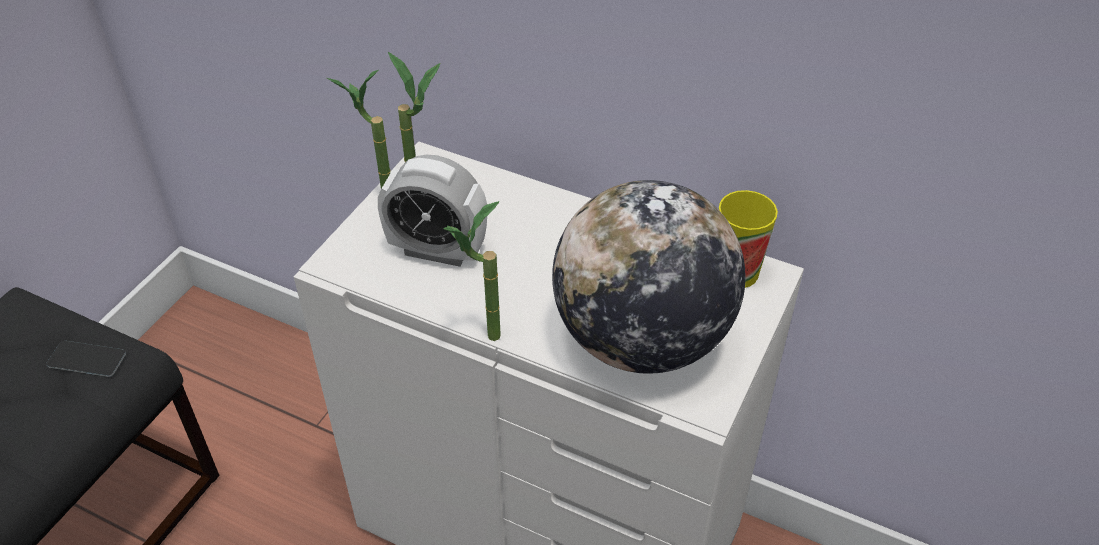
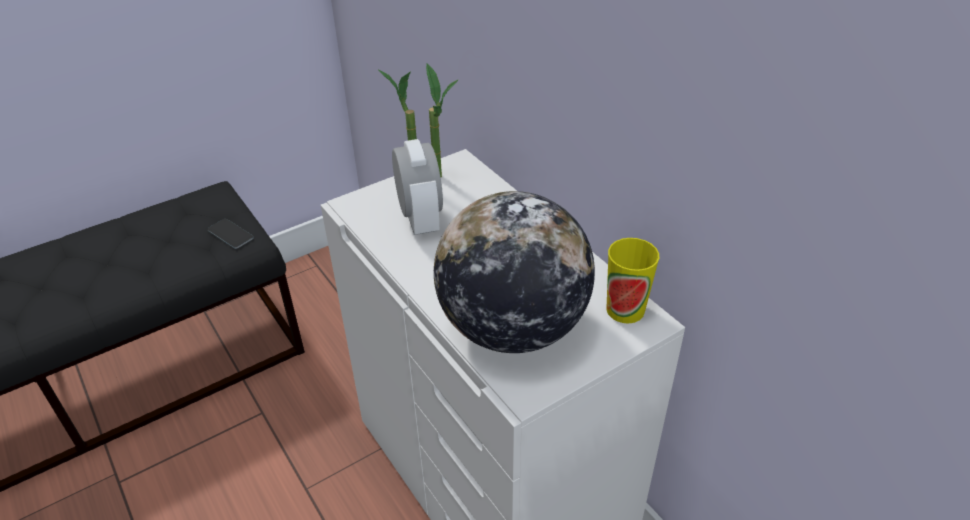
camera: 30 degrees right, 5 degrees down
alarm clock [378,155,487,267] -> alarm clock turned 150 degrees counterclockwise [392,139,443,235]
potted plant [443,201,501,341] -> none

